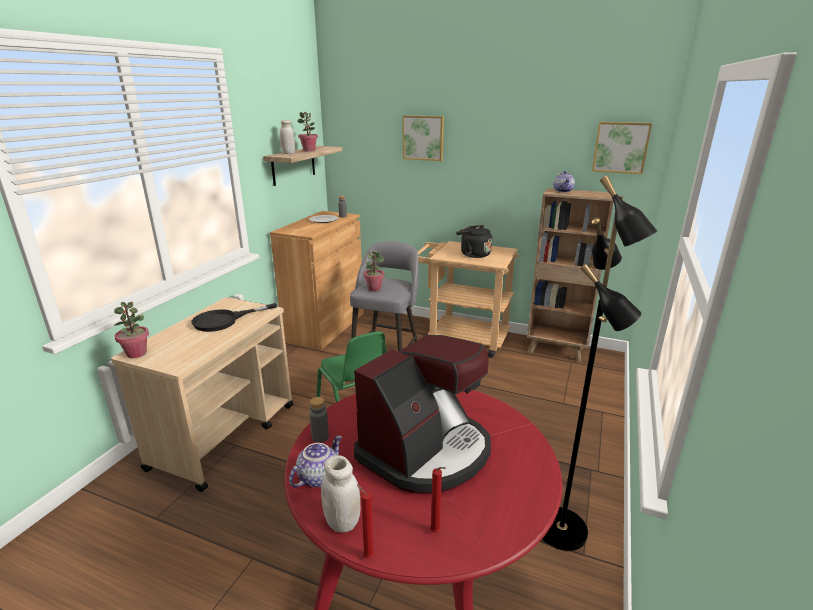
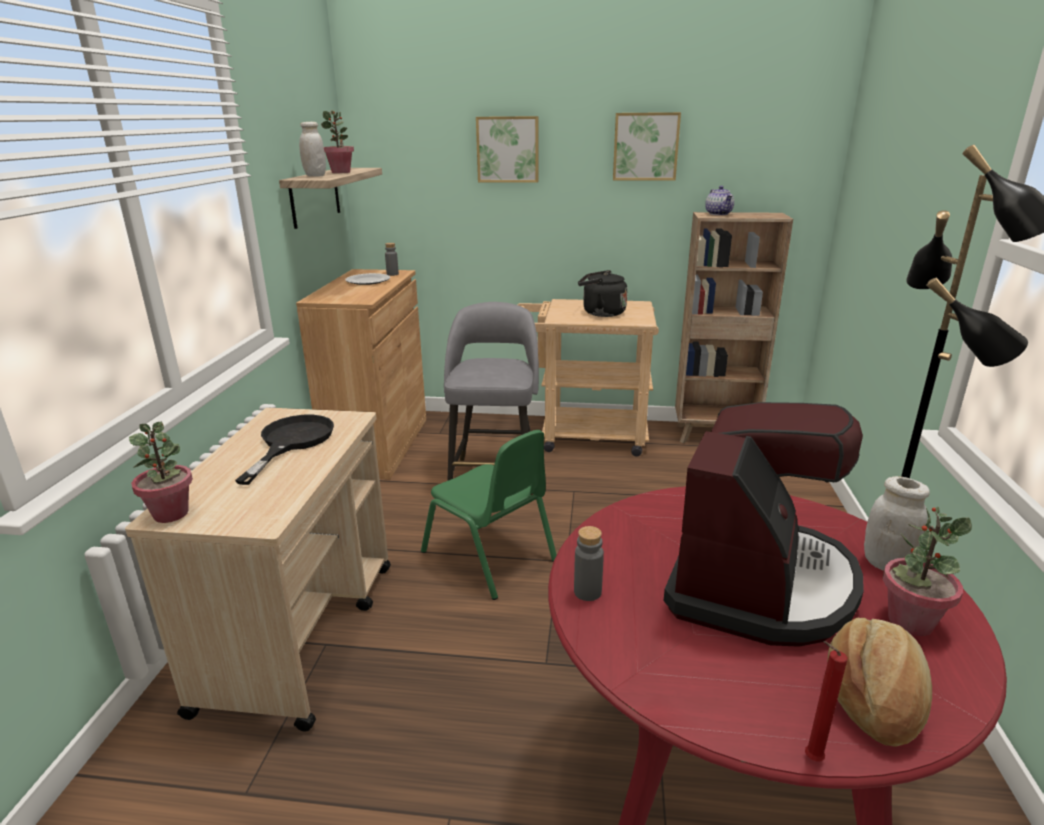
camera: 15 degrees left, 0 degrees up
black frying pan [191,303,277,332] -> black frying pan turned 150 degrees clockwise [235,415,334,485]
teapot [289,435,342,488] -> none
white jar [321,455,360,533] -> white jar moved to [864,476,930,571]
potted plant [364,250,384,291] -> potted plant moved to [883,507,972,636]
red candle [430,467,446,533] -> bread [828,618,932,747]
picture [592,122,652,174] -> picture moved to [613,112,681,181]

